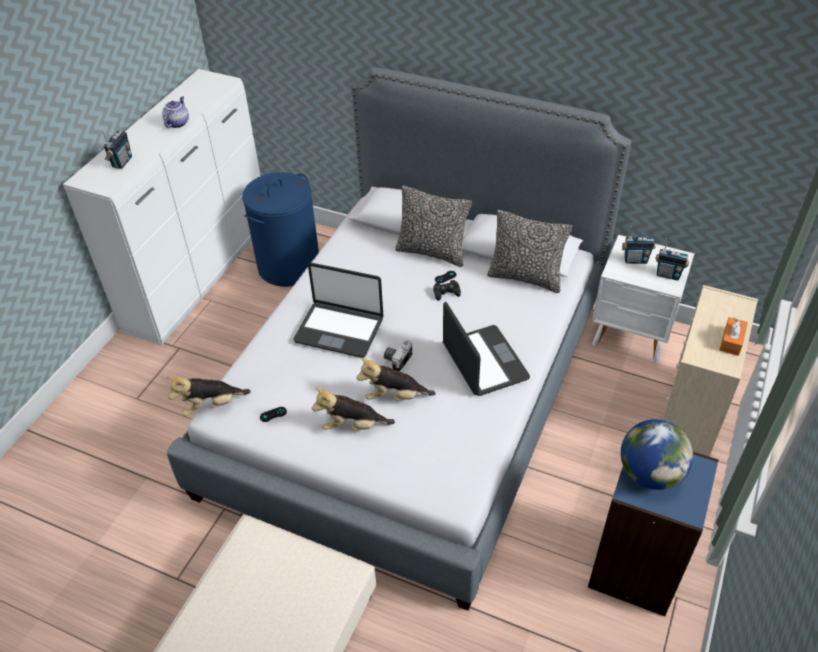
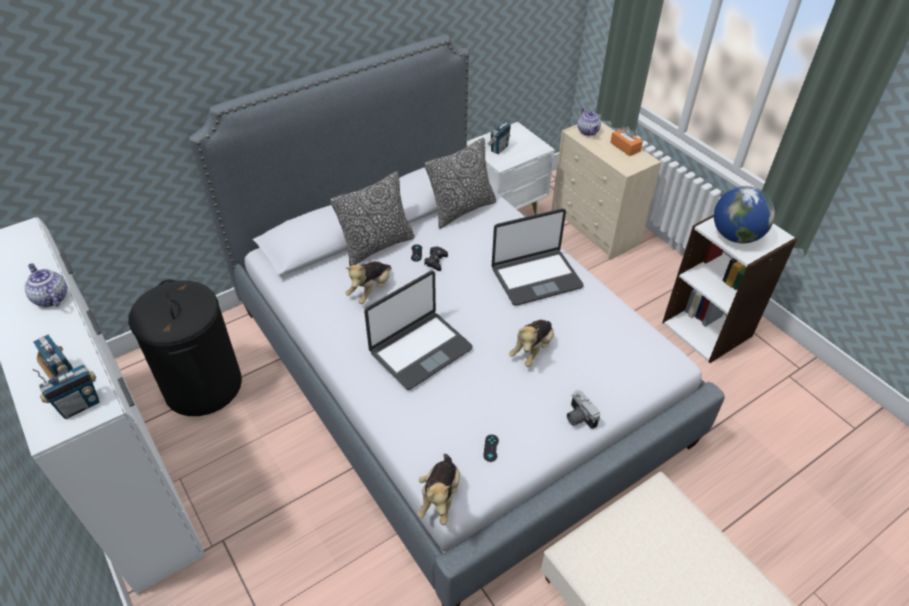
camera: 60 degrees left, 0 degrees up
blue laundry basket [242,172,319,287] -> black laundry basket [129,279,242,416]
plush toy [312,388,395,430] -> plush toy moved to [346,261,391,304]
camera [384,340,412,372] -> camera moved to [567,390,600,429]
laptop [443,302,530,396] -> laptop turned 150 degrees clockwise [492,208,584,306]
blue bookcase [588,452,719,616] -> white bookcase [662,215,797,363]
radio [655,238,689,281] -> radio moved to [32,365,100,419]
none -> teapot [577,108,601,136]

